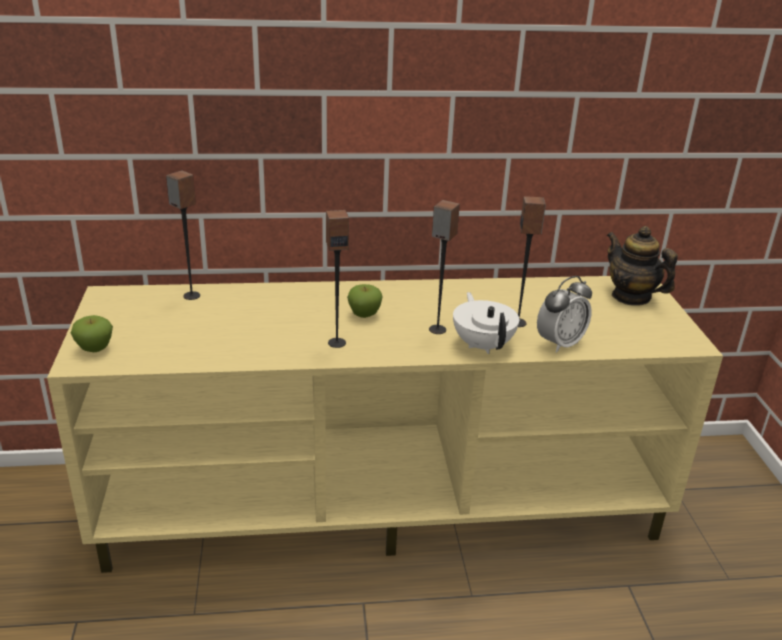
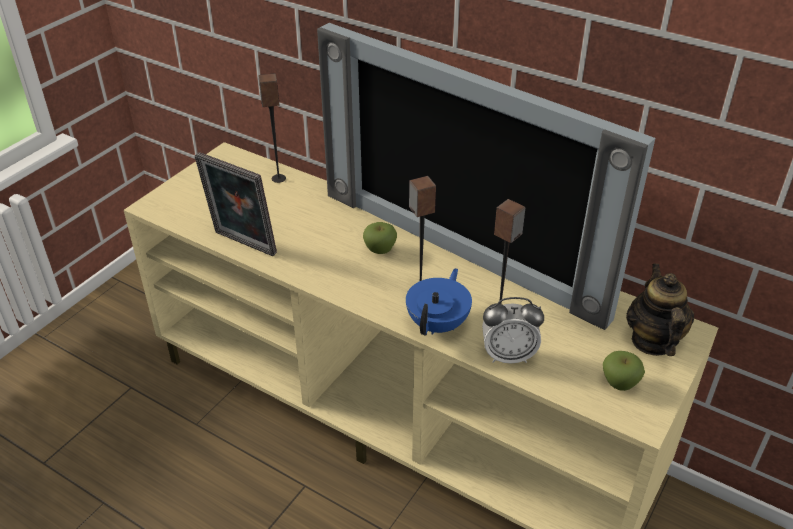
camera: 40 degrees right, 10 degrees up
apple [71,315,113,352] -> apple moved to [603,351,645,391]
speaker [326,210,349,348] -> none
white teapot [453,292,519,354] -> blue teapot [406,268,472,336]
none -> picture frame [195,152,277,256]
none -> television [317,23,655,330]

